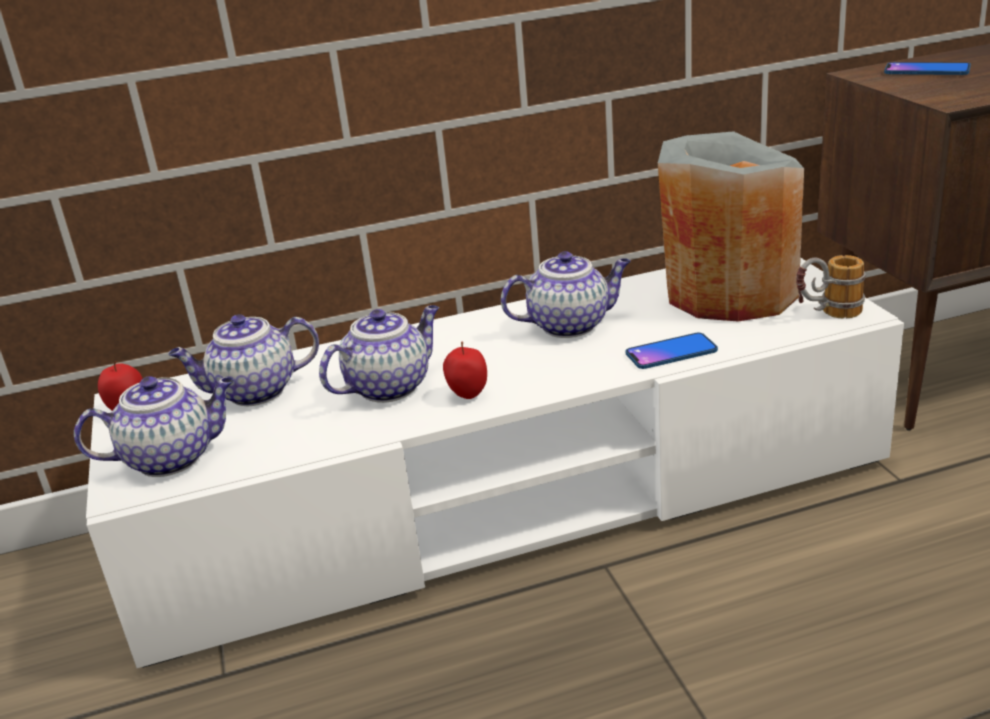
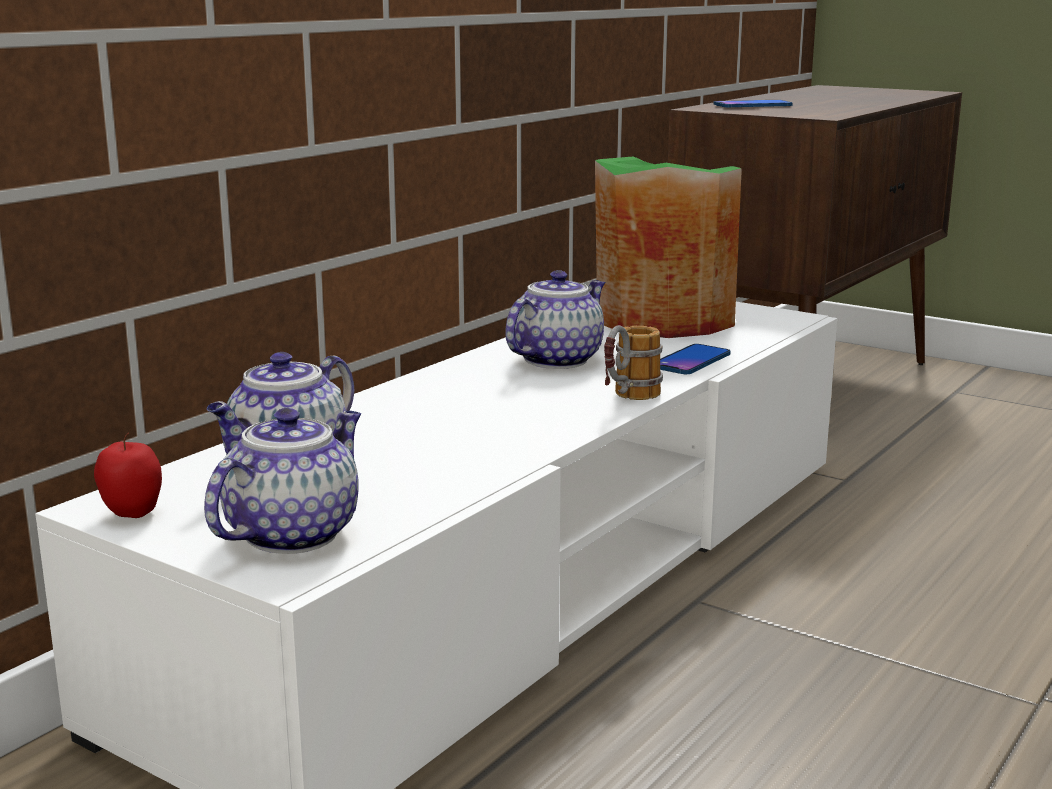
camera: 40 degrees left, 10 degrees down
teapot [319,305,439,403] -> none
apple [443,342,487,399] -> none
grey vase [658,131,804,321] -> green vase [595,156,742,338]
mug [796,255,866,319] -> mug moved to [604,325,663,400]

